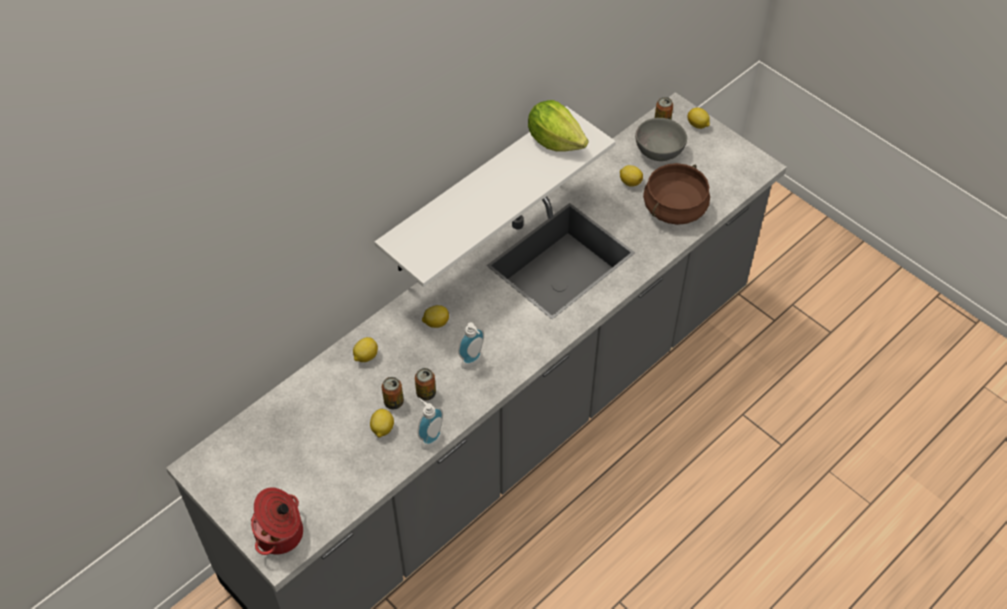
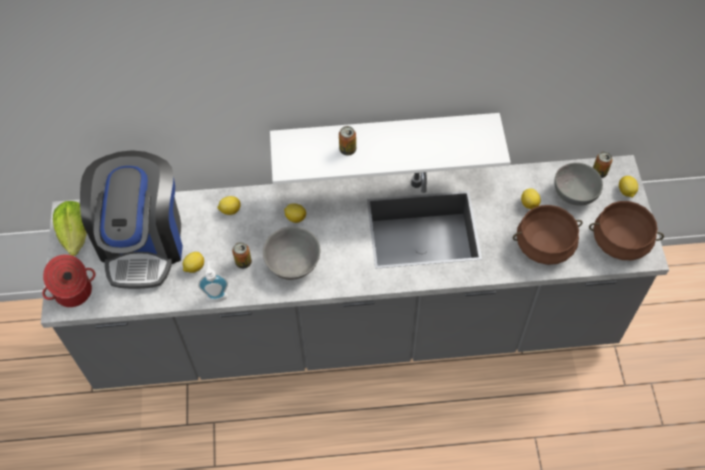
camera: 40 degrees right, 5 degrees up
can [382,377,404,409] -> can moved to [339,126,356,156]
soap dispenser [458,322,484,369] -> grey bowl [263,227,320,280]
lettuce [528,100,589,152] -> lettuce moved to [53,201,87,256]
none -> coffee machine [80,150,183,289]
none -> brown cooking pot [589,201,664,260]

